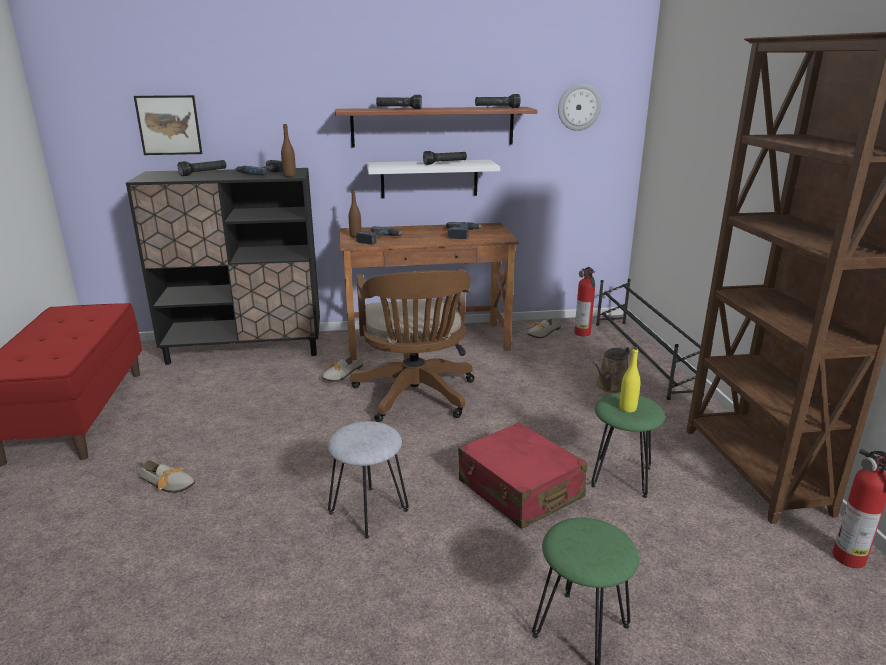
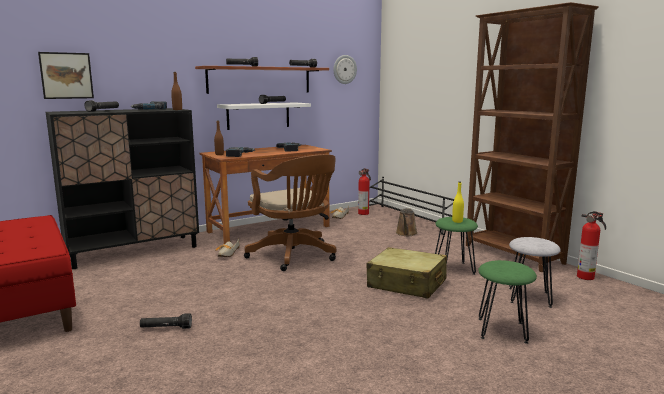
camera: 25 degrees left, 10 degrees down
shoe [140,457,195,493] -> black flashlight [140,313,192,329]
grey stool [327,421,409,539] -> grey stool moved to [509,237,561,308]
red suitcase [458,422,588,529] -> beige suitcase [366,247,447,299]

